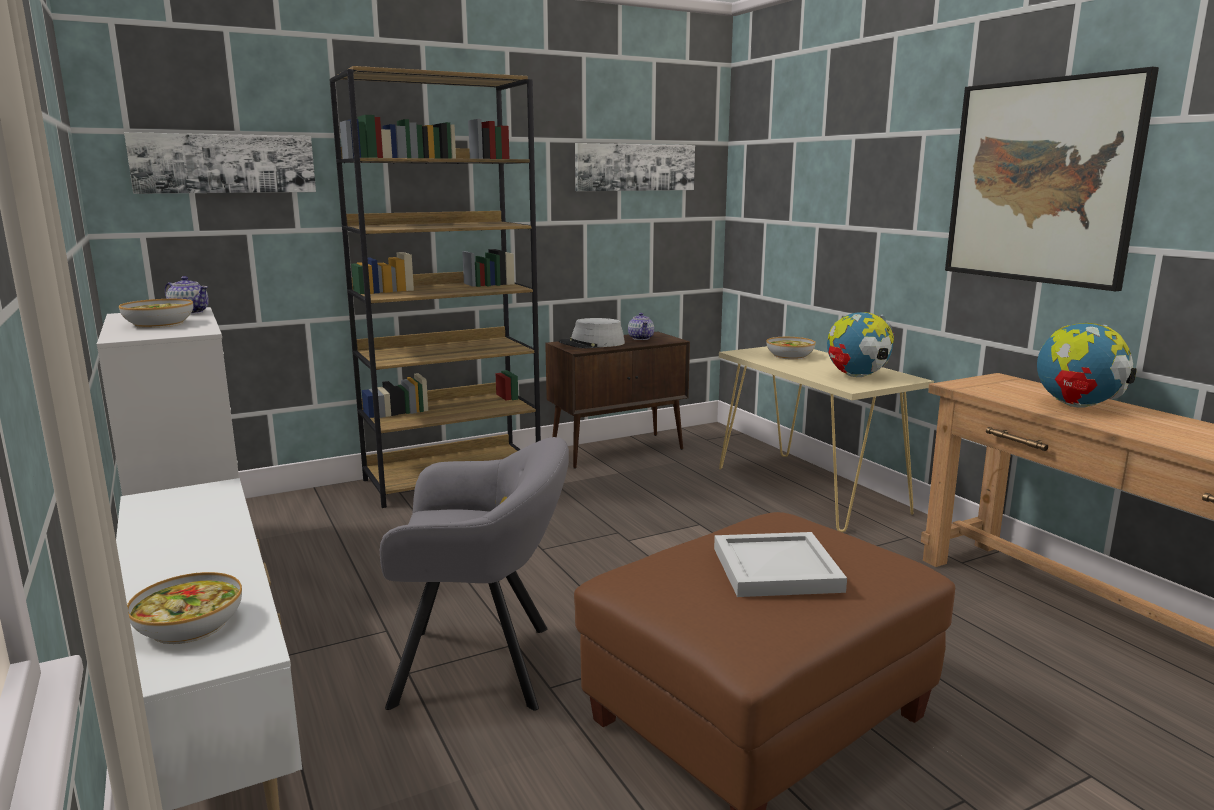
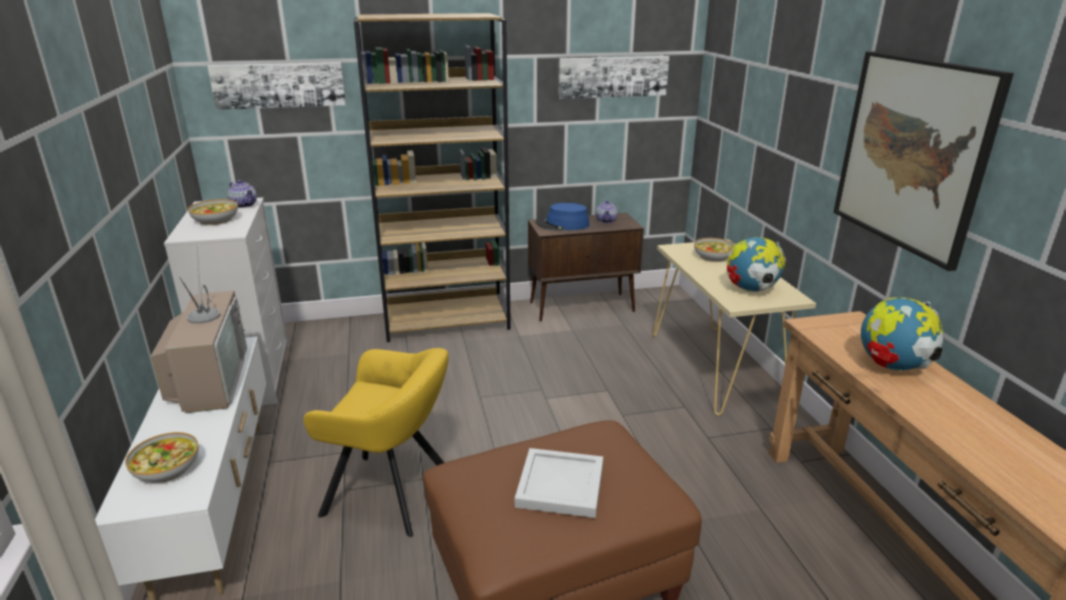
camera: 15 degrees right, 10 degrees up
grey armchair [380,437,569,710] -> yellow armchair [304,348,448,537]
grey hat [558,318,625,348] -> blue hat [535,203,590,230]
none -> television [151,247,247,413]

